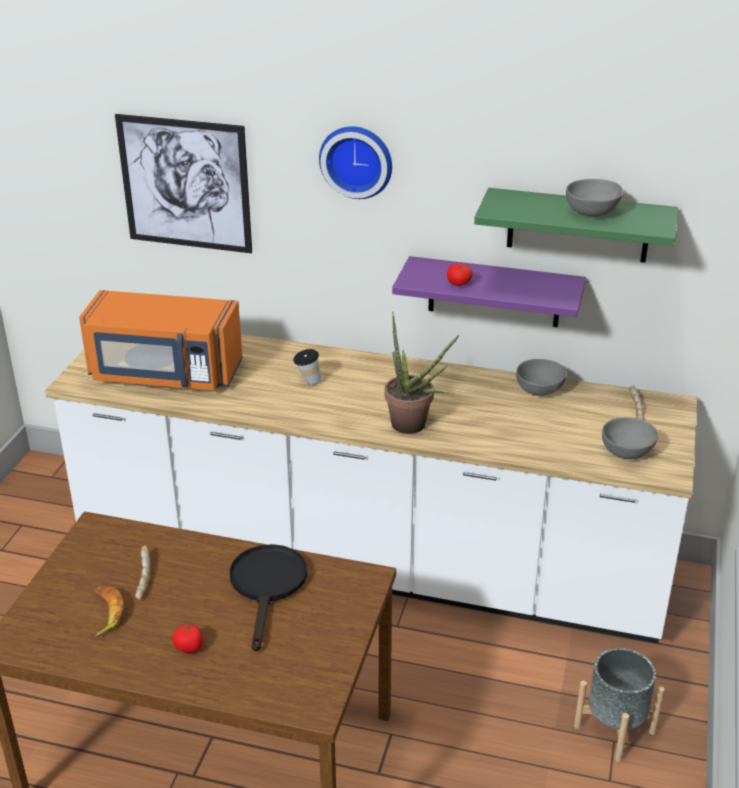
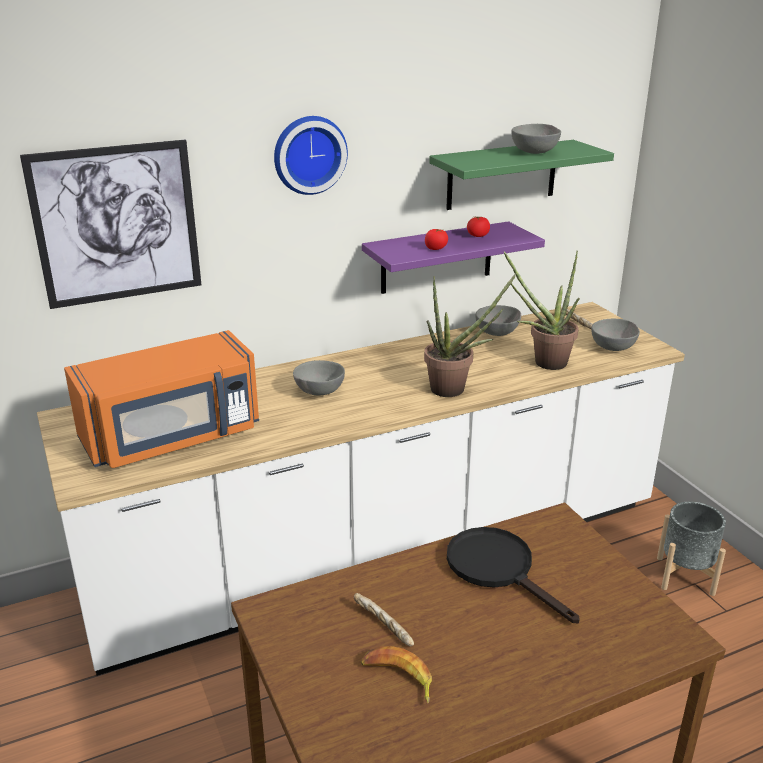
camera: 40 degrees left, 5 degrees down
tomato [172,622,203,653] -> tomato moved to [467,216,490,237]
cup [293,349,321,385] -> grey bowl [293,360,345,395]
none -> potted plant [504,251,580,370]

